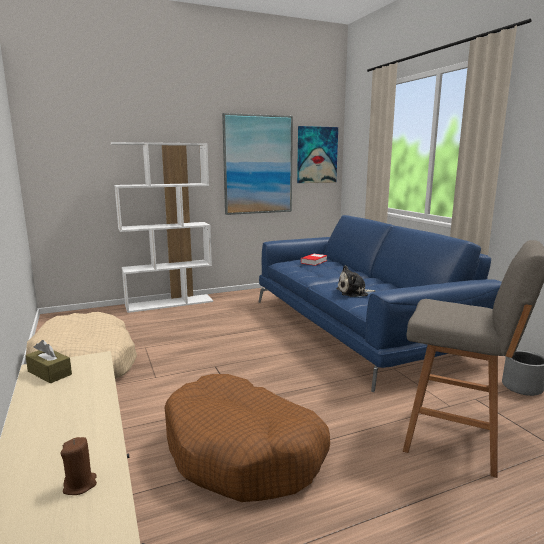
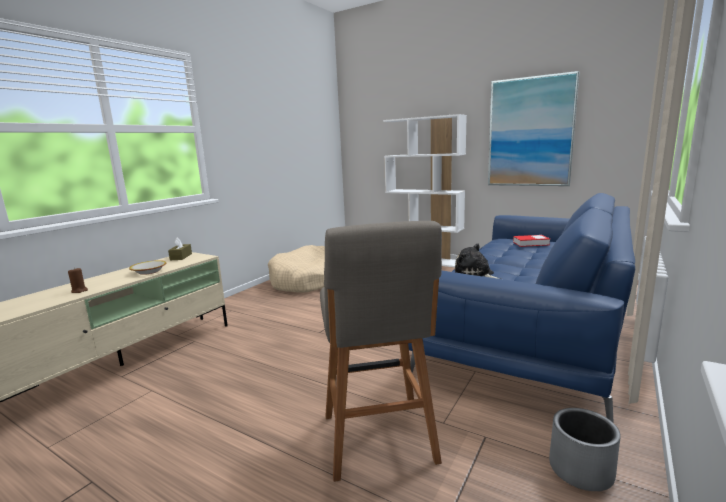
camera: 55 degrees right, 0 degrees up
brown dog bed [164,374,330,502] -> none
picture [297,126,338,183] -> none
none -> bowl [129,260,167,275]

